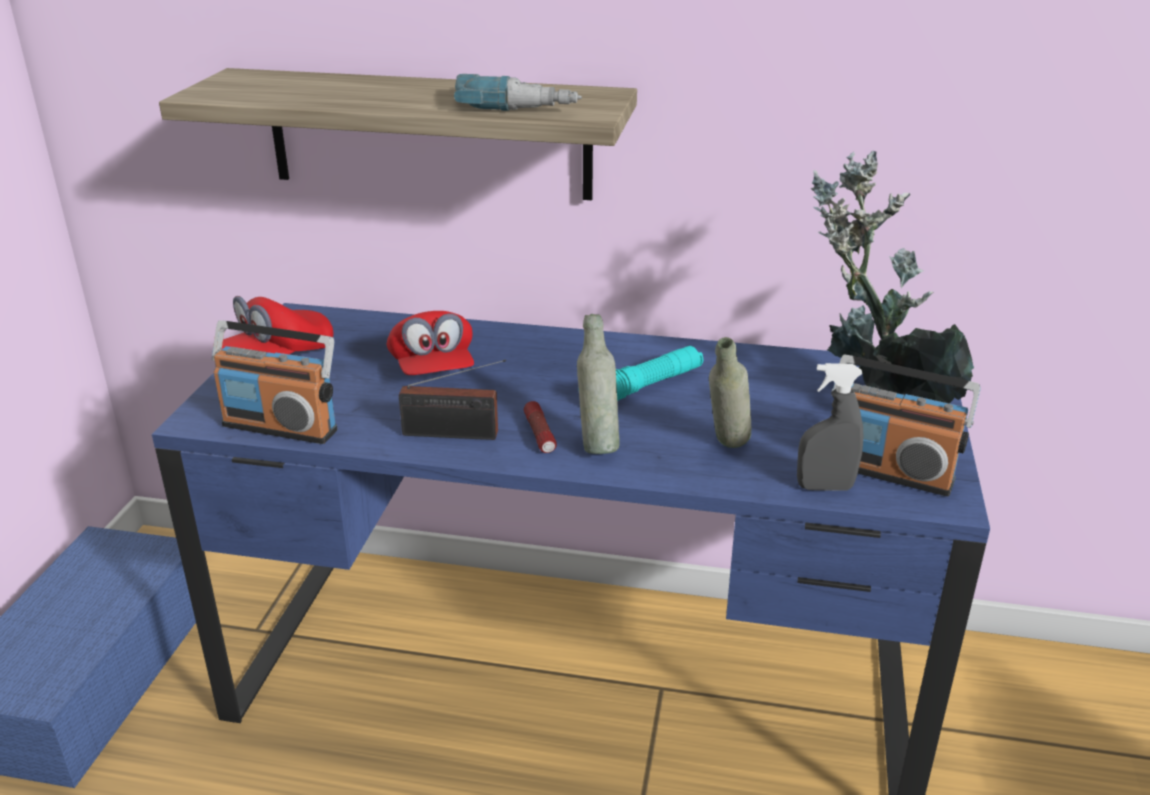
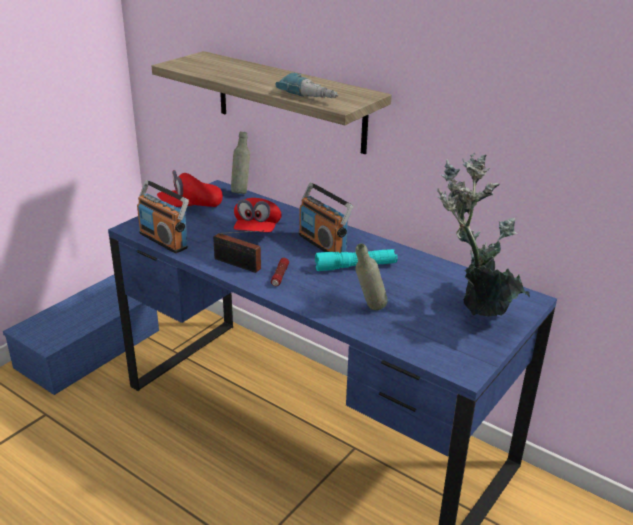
camera: 25 degrees right, 0 degrees up
grey bottle [577,314,620,454] -> grey bottle moved to [231,131,250,194]
grey spray bottle [797,363,863,491] -> none
radio [831,354,980,496] -> radio moved to [299,182,353,253]

